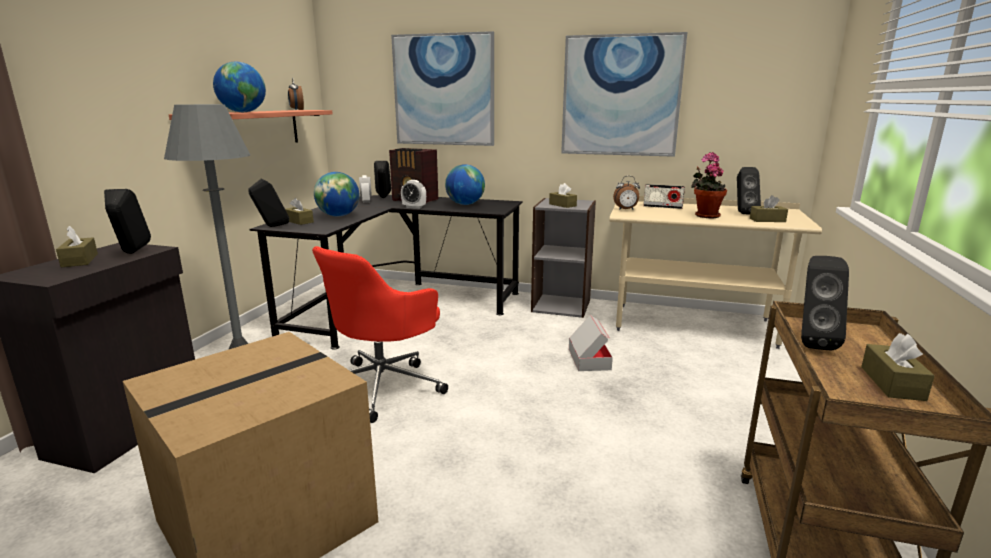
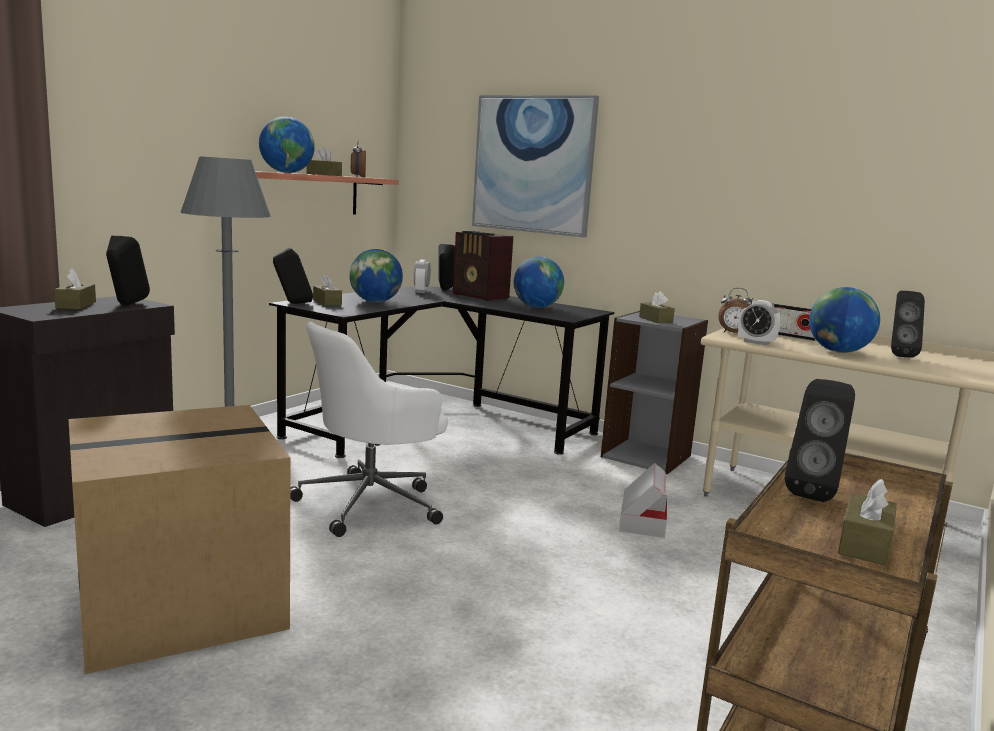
camera: 15 degrees right, 5 degrees down
red office chair [312,246,448,423] -> white office chair [290,322,448,537]
alarm clock [401,180,426,209] -> alarm clock moved to [738,300,781,346]
picture [561,32,687,157] -> none
potted plant [691,152,727,219] -> globe [809,287,880,353]
brown tissue box [750,195,788,222] -> brown tissue box moved to [306,147,342,176]

